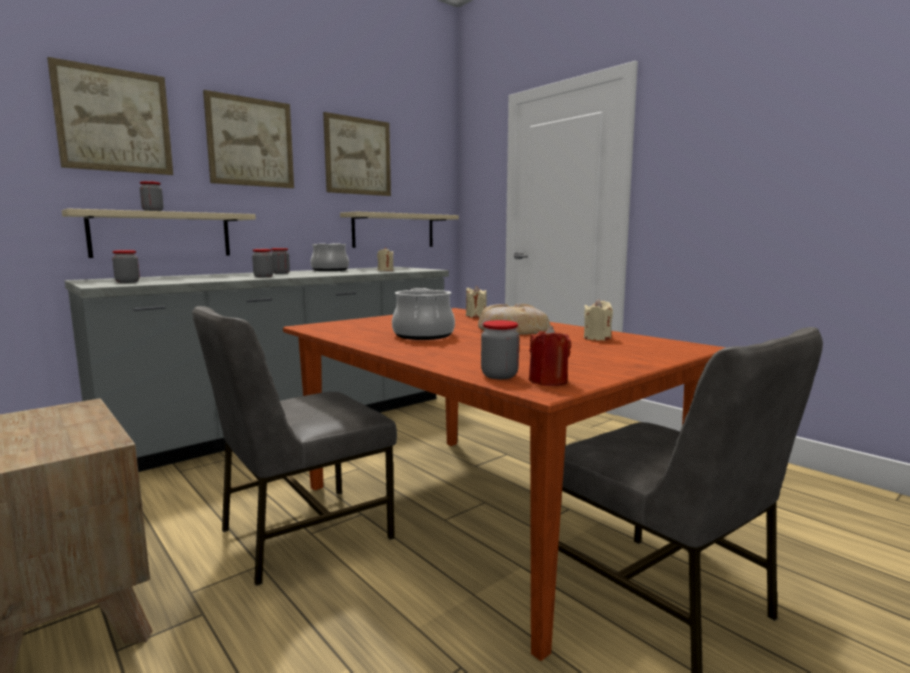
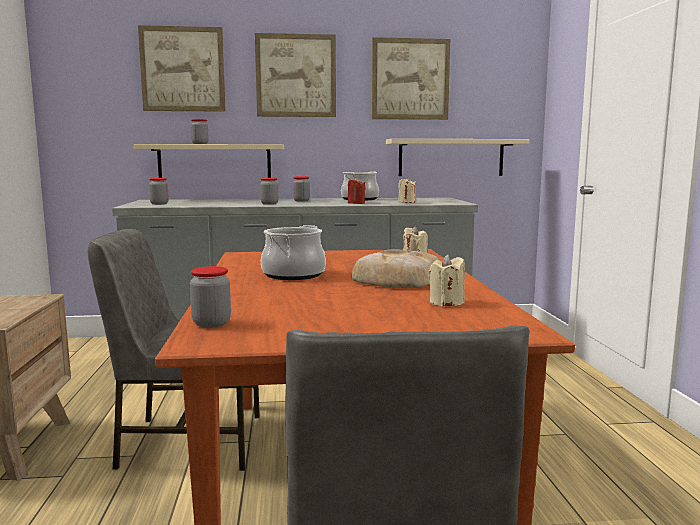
camera: 35 degrees right, 0 degrees up
red candle [529,326,571,386] -> red candle moved to [348,178,365,204]

